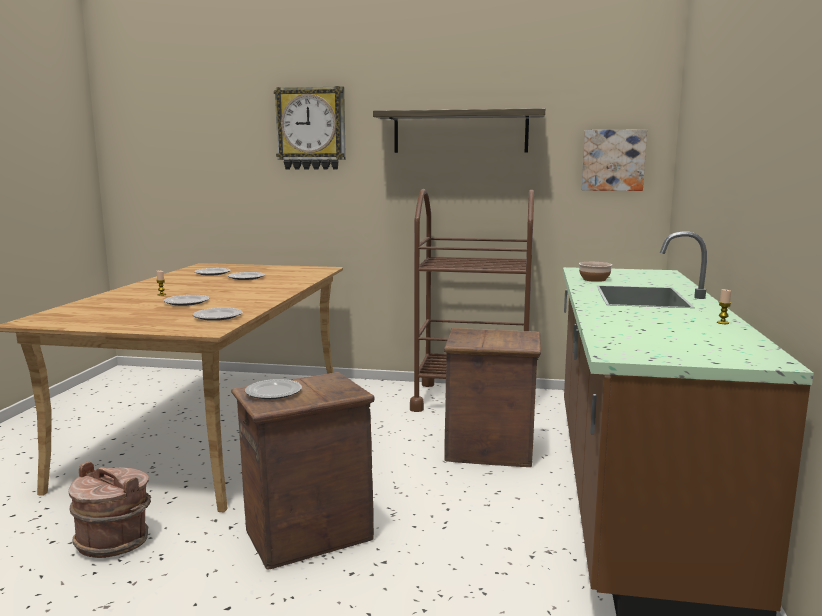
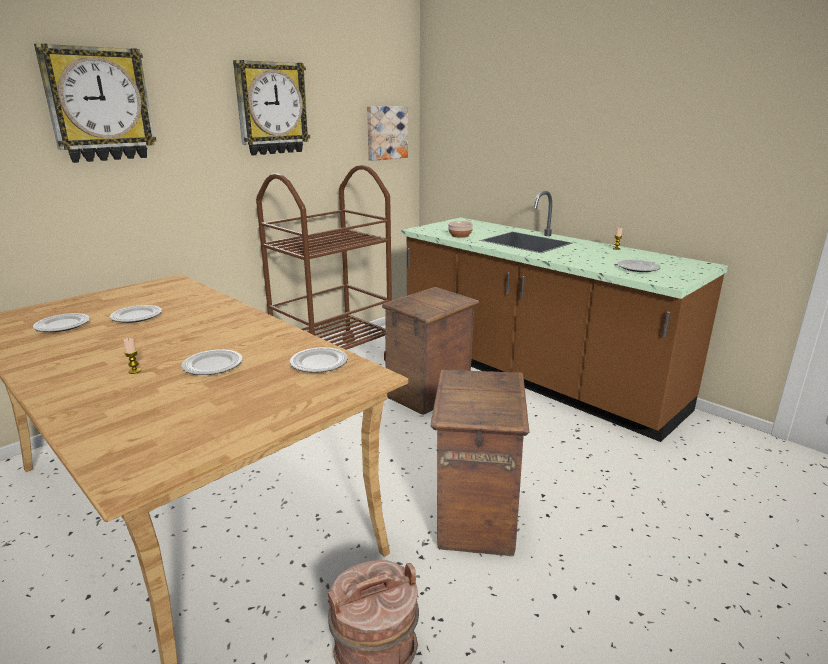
camera: 55 degrees left, 10 degrees up
plate [245,379,302,399] -> plate moved to [617,260,661,272]
shelf [373,108,545,153] -> wall clock [233,60,310,155]

